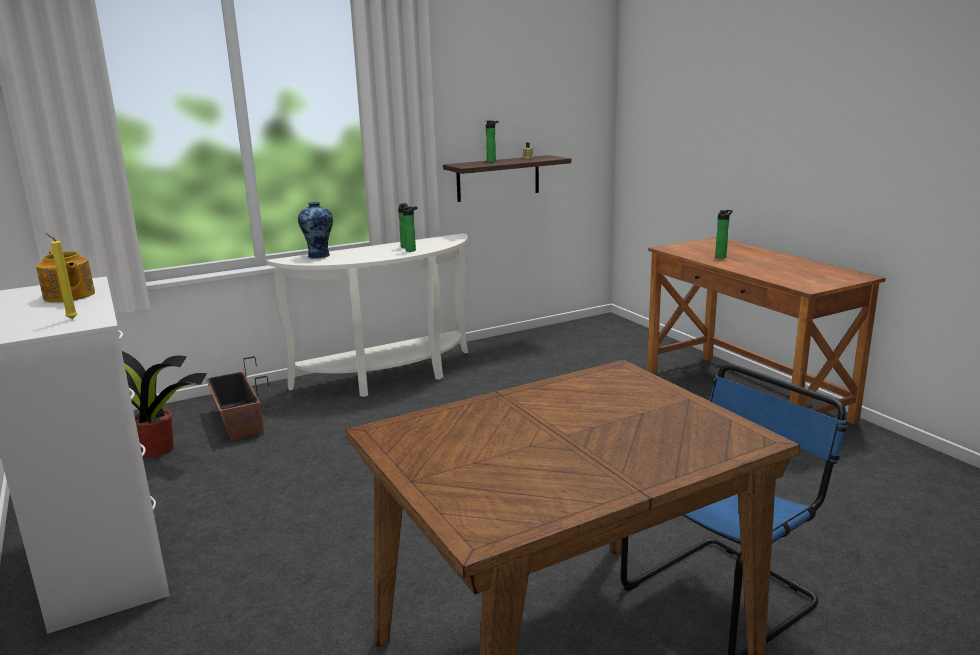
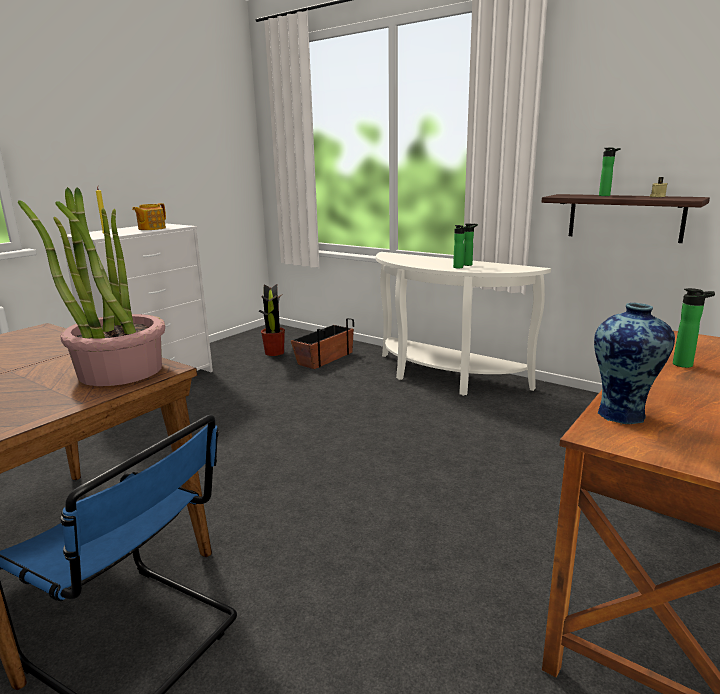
camera: 65 degrees right, 0 degrees up
vase [298,202,333,259] -> vase moved to [594,303,675,425]
none -> potted plant [18,187,165,386]

